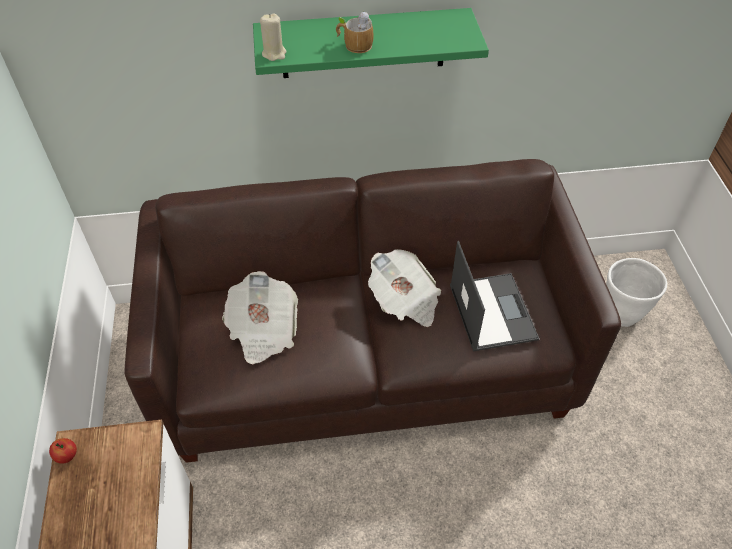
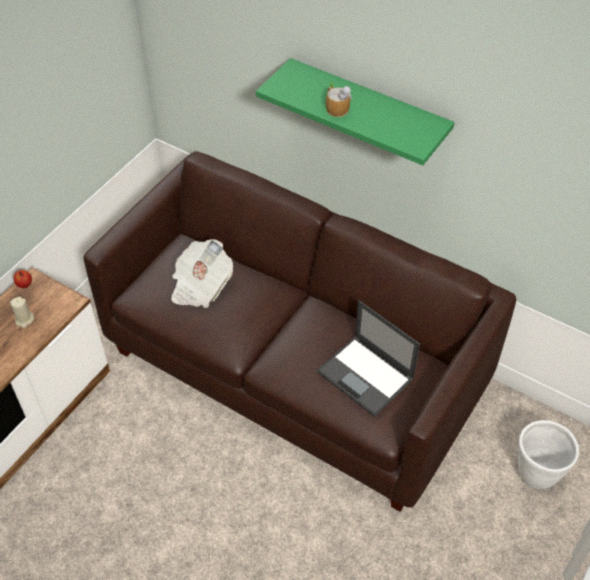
camera: 40 degrees right, 0 degrees up
beige candle [260,14,286,61] -> beige candle moved to [10,297,34,328]
newspaper [368,249,441,327] -> none
laptop [450,241,539,352] -> laptop turned 105 degrees clockwise [317,300,420,417]

